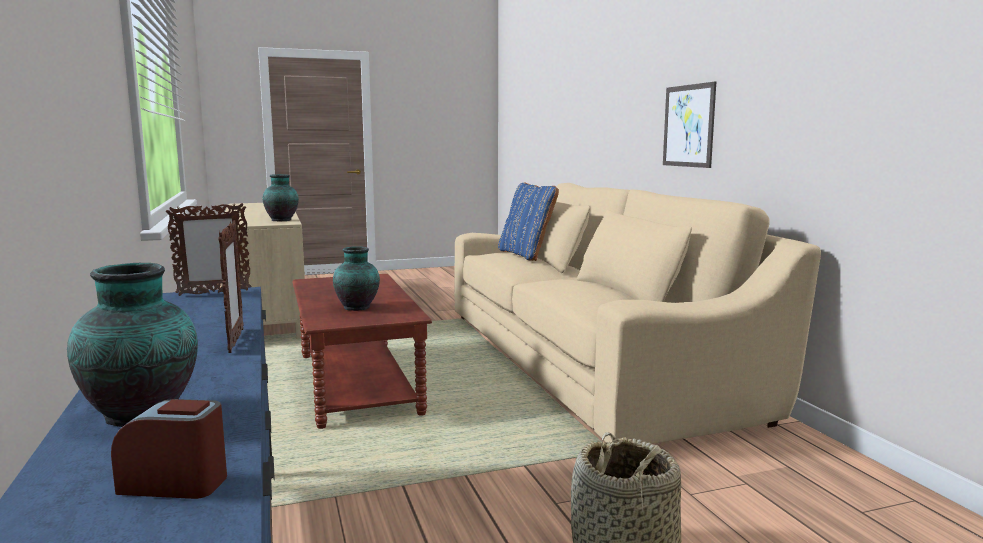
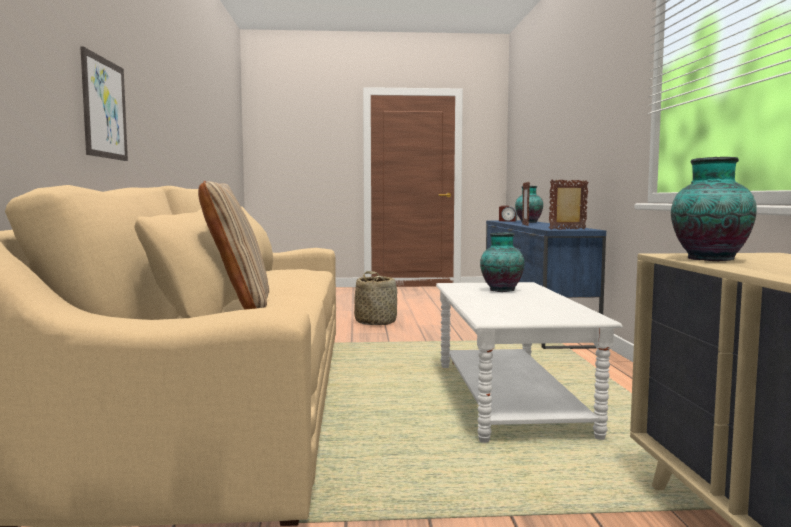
camera: 165 degrees left, 5 degrees down
brown coffee table [292,274,432,429] -> white coffee table [436,282,623,443]
blue pillow [498,182,559,261] -> beige pillow [198,181,269,310]

